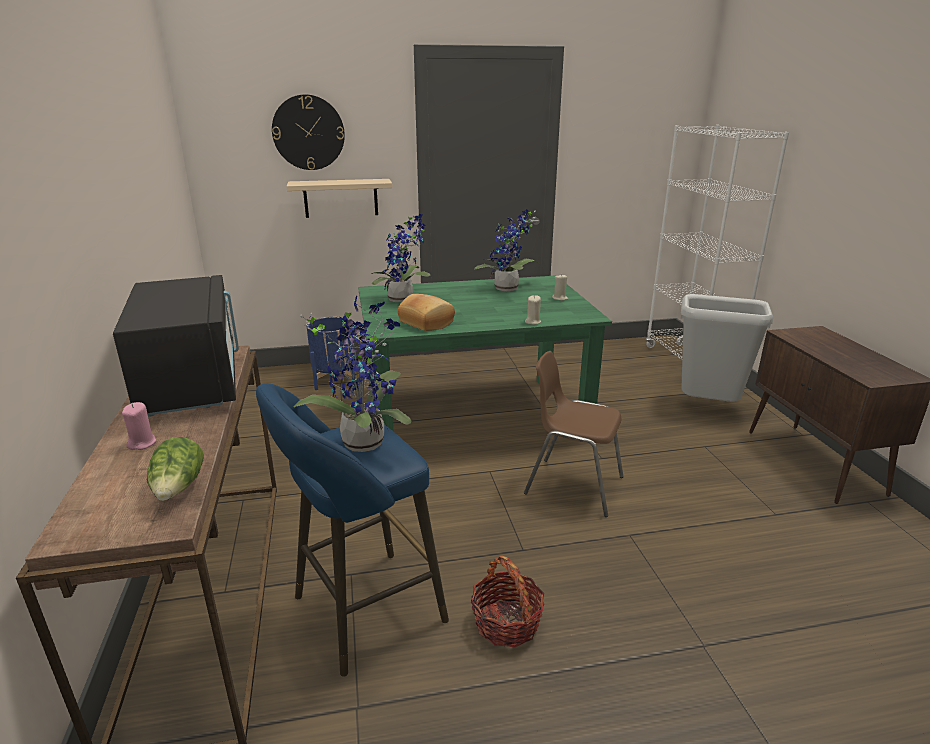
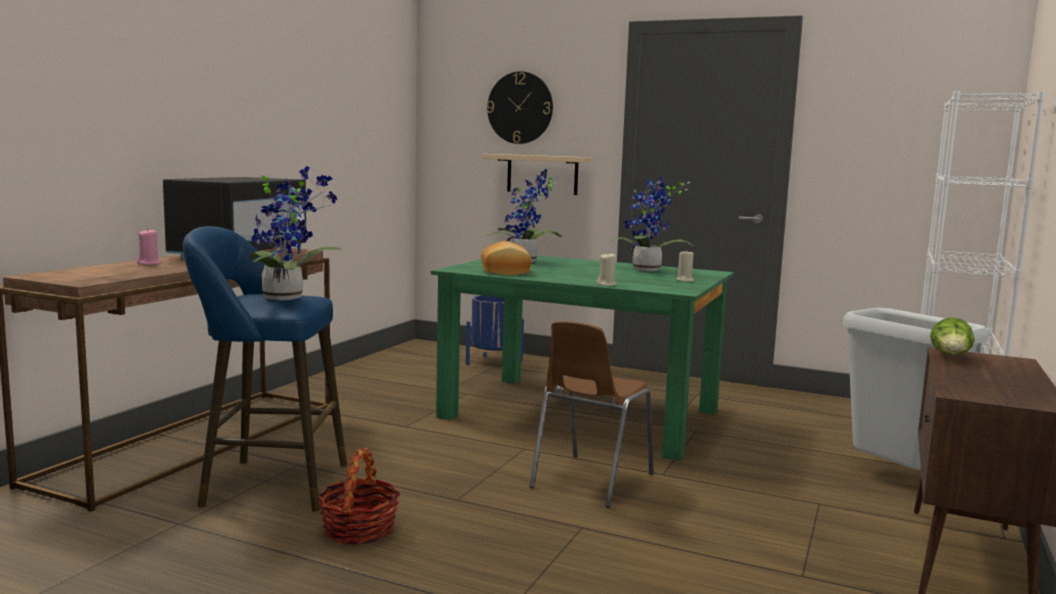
camera: 35 degrees right, 15 degrees down
lettuce [147,437,204,501] -> lettuce moved to [930,317,975,355]
brown chair [524,351,624,517] -> brown chair turned 120 degrees counterclockwise [529,321,654,508]

